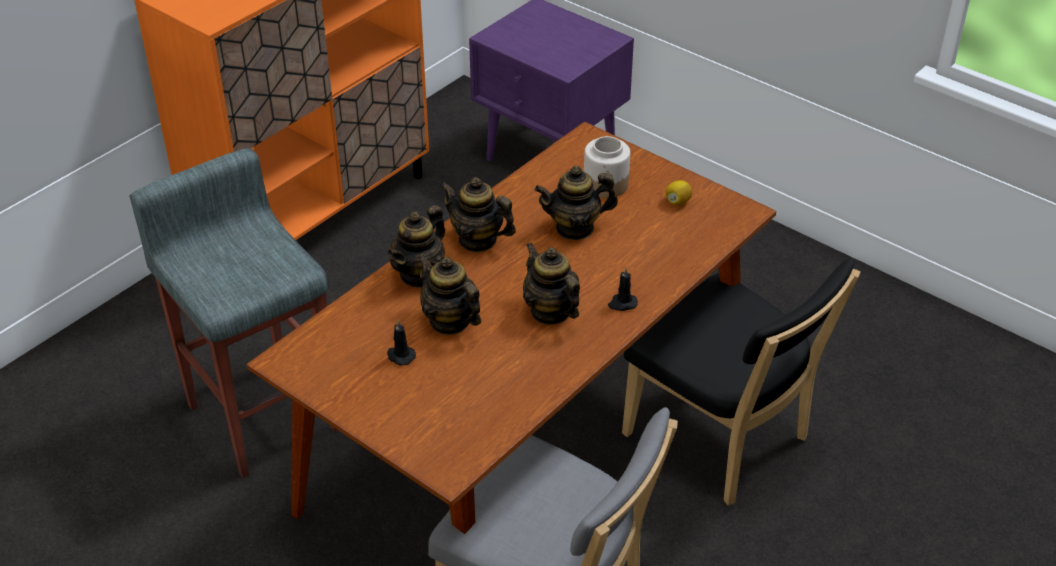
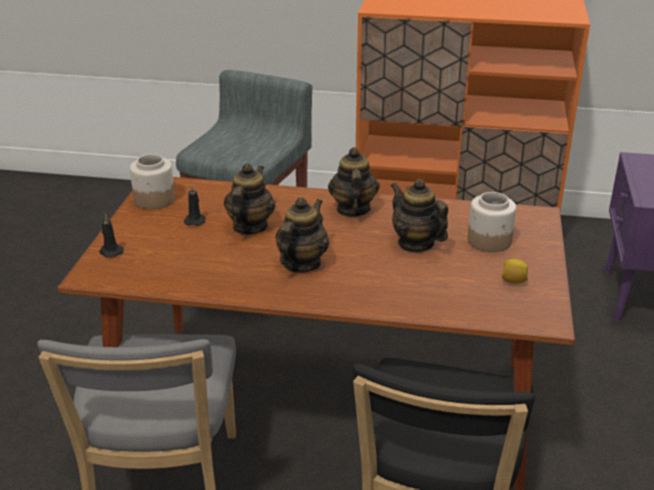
camera: 60 degrees right, 10 degrees down
teapot [387,205,445,288] -> none
black candle [608,267,638,311] -> black candle moved to [99,214,124,258]
none -> jar [130,154,175,209]

